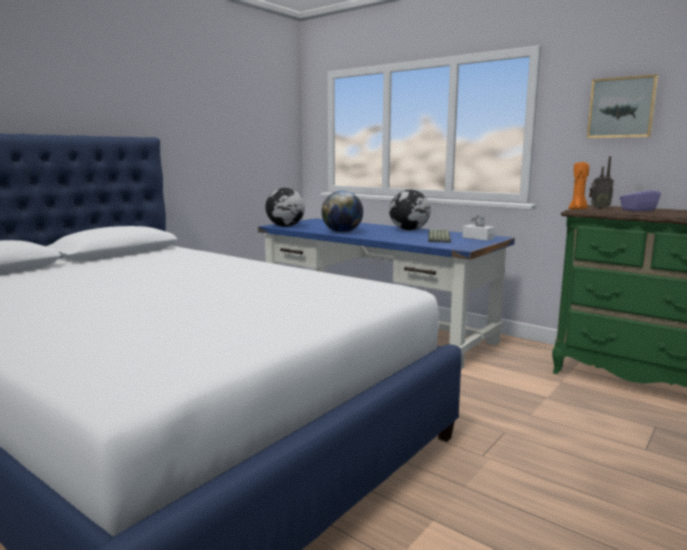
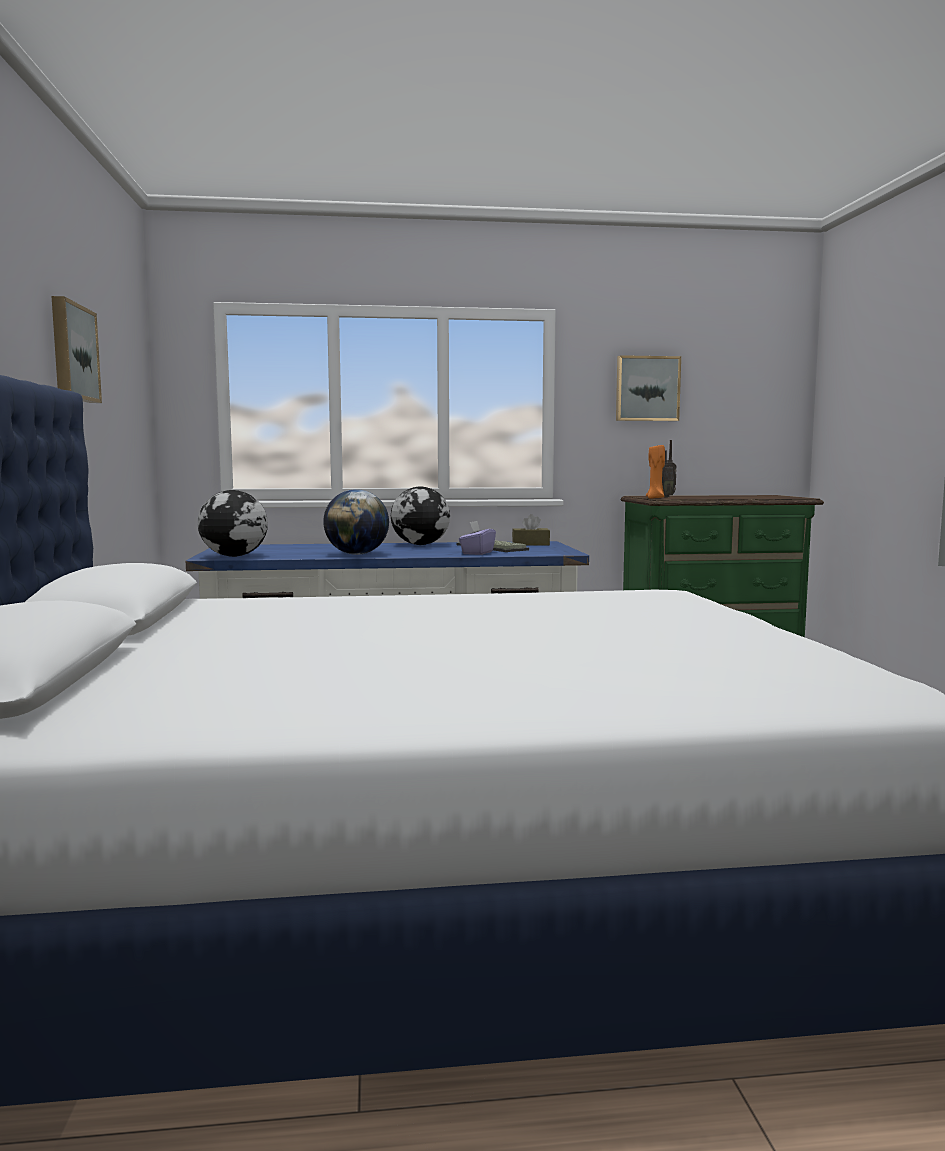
camera: 45 degrees left, 5 degrees down
white tissue box [463,215,495,240] -> brown tissue box [512,514,550,546]
purple tissue box [620,183,661,211] -> purple tissue box moved to [459,521,496,555]
none -> picture [52,296,102,403]

